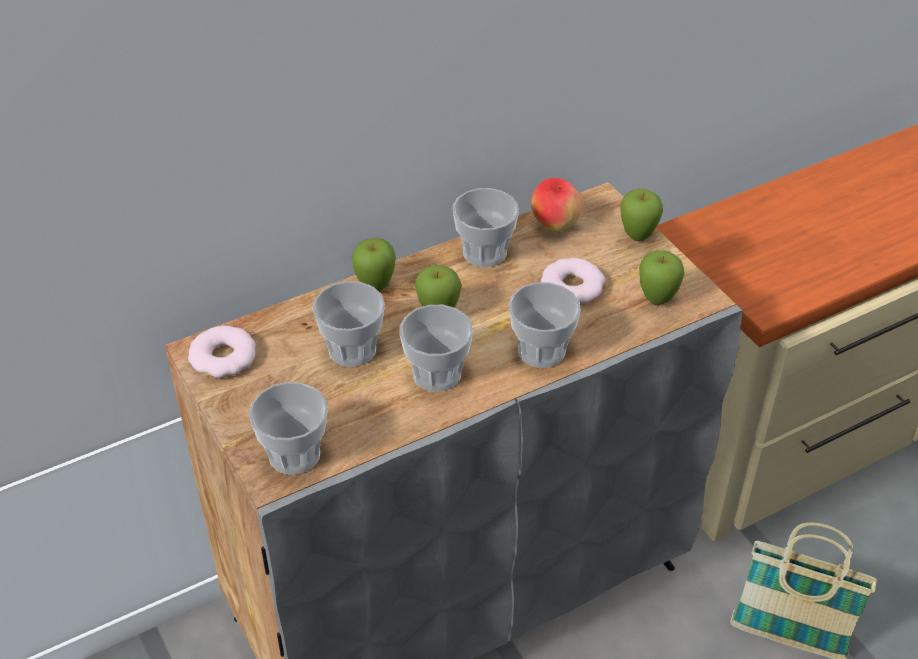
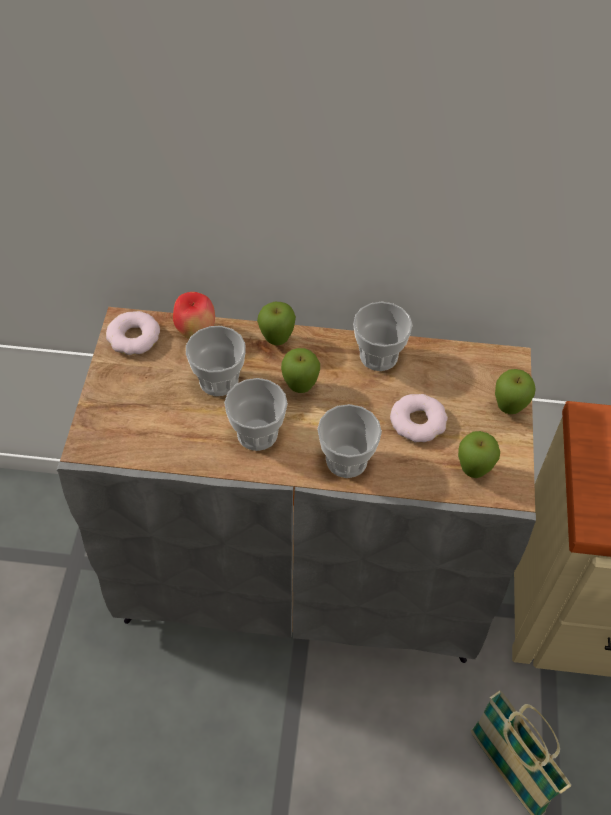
camera: 35 degrees right, 10 degrees up
cup [249,382,328,475] -> none
apple [531,178,582,231] -> apple moved to [173,292,215,339]

